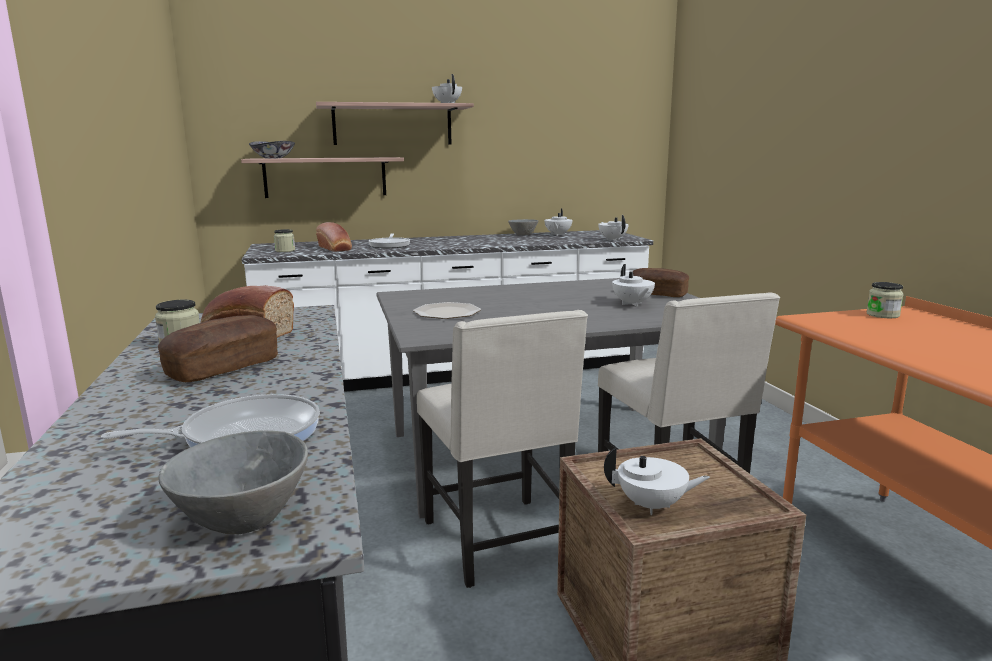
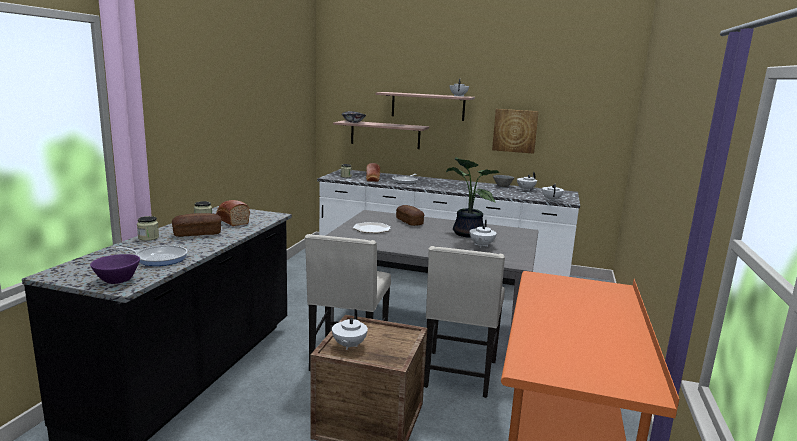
camera: 30 degrees right, 0 degrees up
grey bowl [159,430,308,534] -> purple bowl [90,254,140,284]
white teapot [604,446,710,515] -> white teapot turned 60 degrees clockwise [332,309,368,350]
bread [632,268,689,297] -> bread moved to [396,205,424,226]
jar [867,282,904,318] -> jar moved to [137,216,159,241]
none -> potted plant [446,157,500,238]
none -> picture [492,109,539,154]

